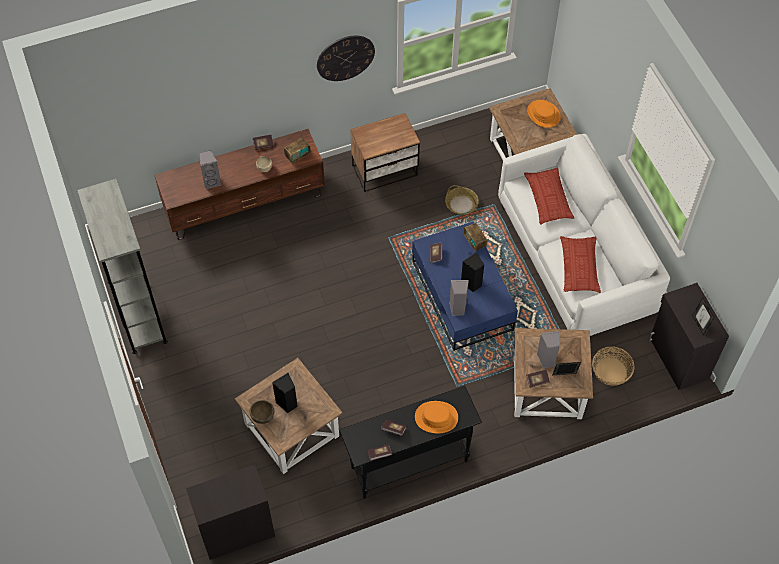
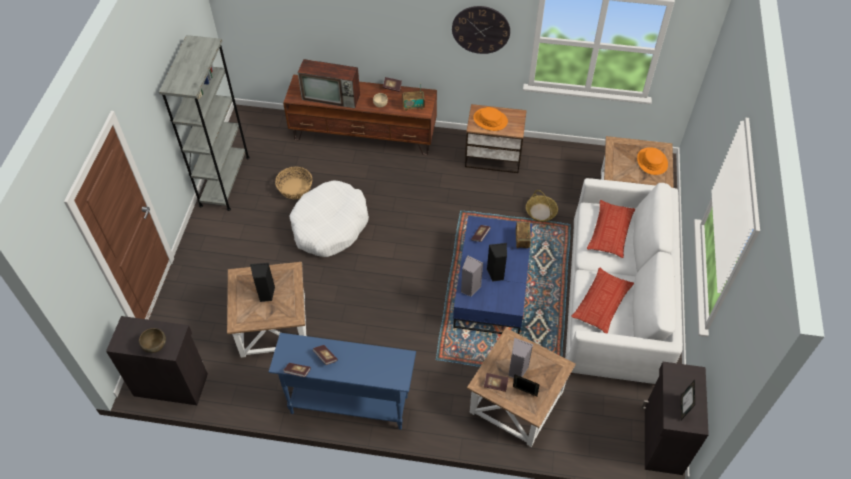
camera: 30 degrees right, 5 degrees down
grey speaker [200,150,221,189] -> television [298,59,360,108]
brown bowl [250,400,274,424] -> brown bowl moved to [139,328,166,353]
black console table [339,386,482,499] -> blue console table [268,333,416,430]
orange hat [415,401,458,433] -> orange hat moved to [473,107,508,131]
basket [592,346,635,386] -> basket moved to [275,167,312,199]
none -> white dog bed [289,180,369,257]

